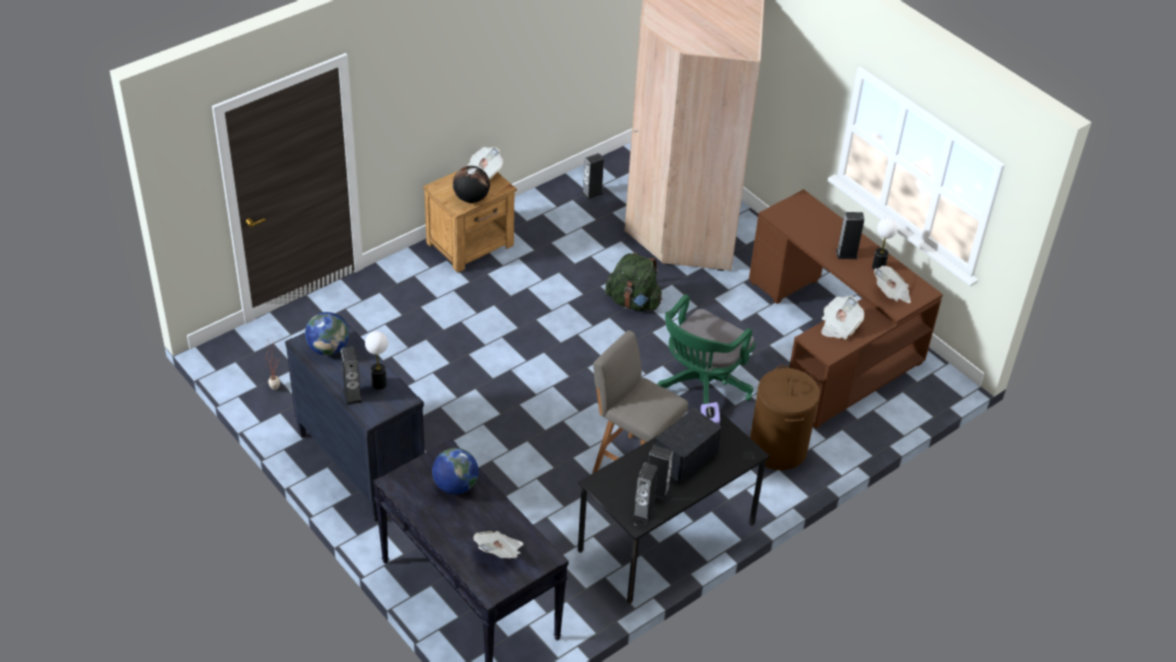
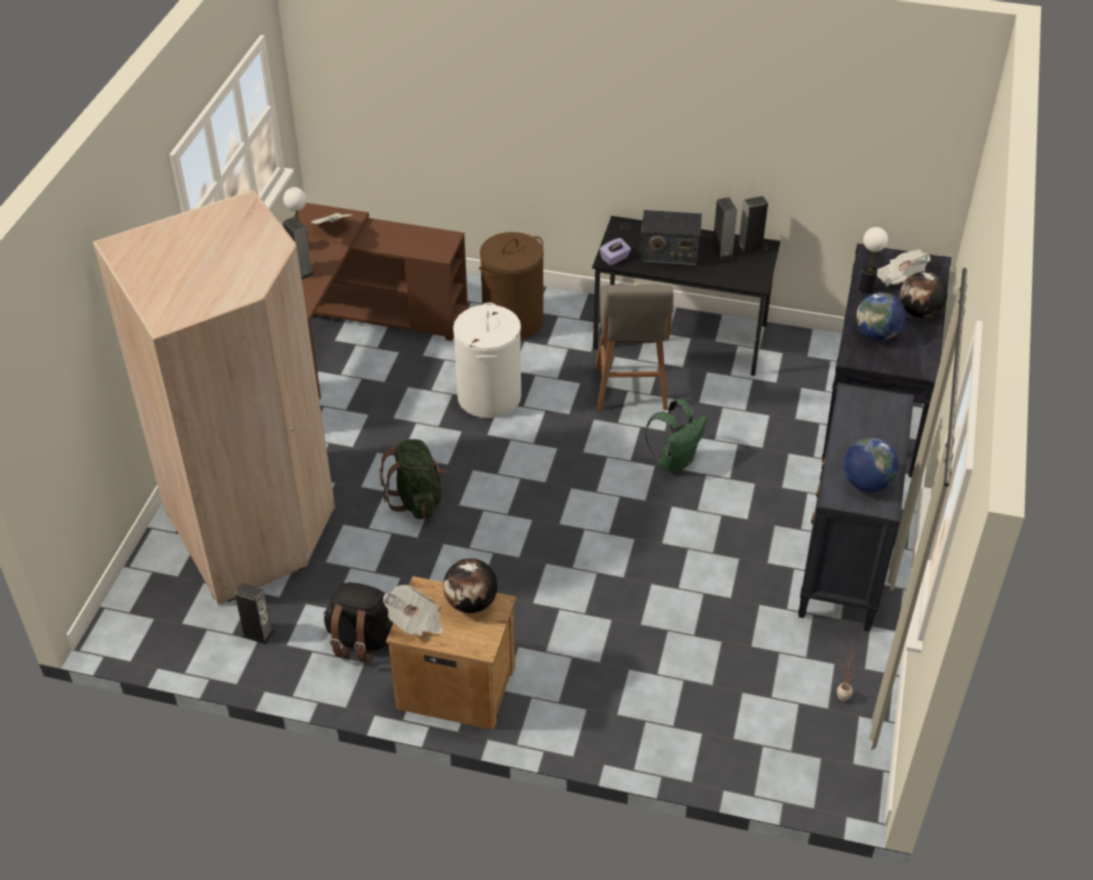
camera: 125 degrees left, 0 degrees up
speaker [341,346,363,405] -> none
table lamp [365,331,388,390] -> table lamp moved to [858,227,888,294]
green office chair [657,294,755,404] -> white laundry basket [453,302,521,418]
newspaper [821,296,864,340] -> none
none -> black backpack [323,582,394,662]
none -> green backpack [645,399,707,474]
none -> globe [900,271,947,318]

